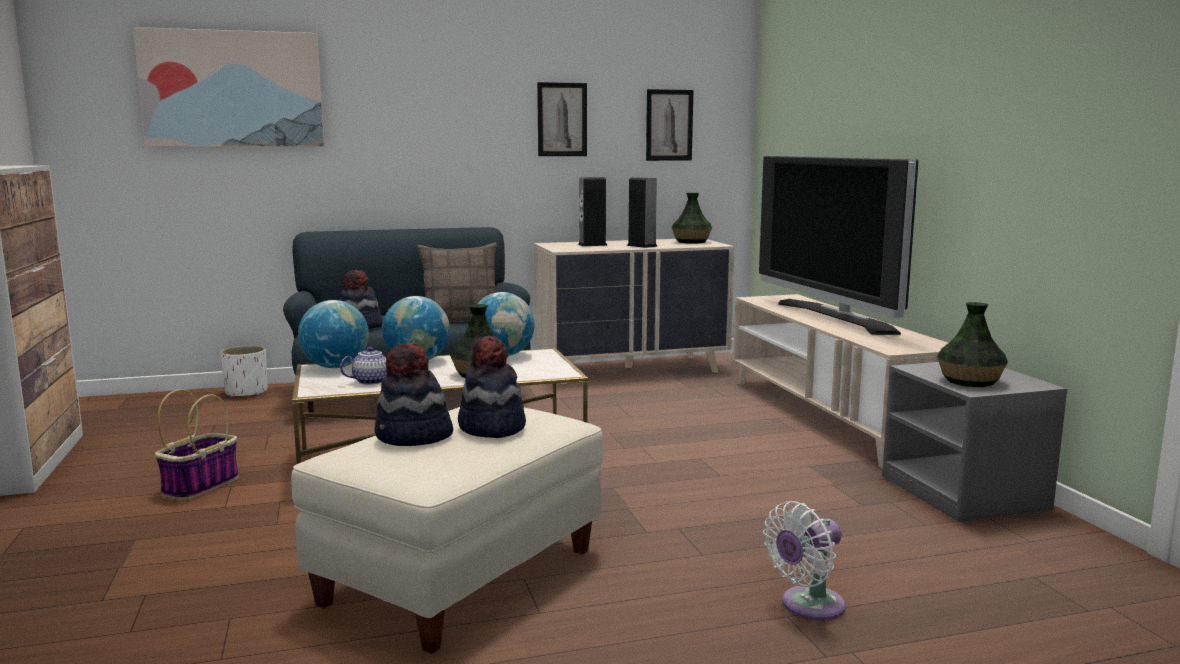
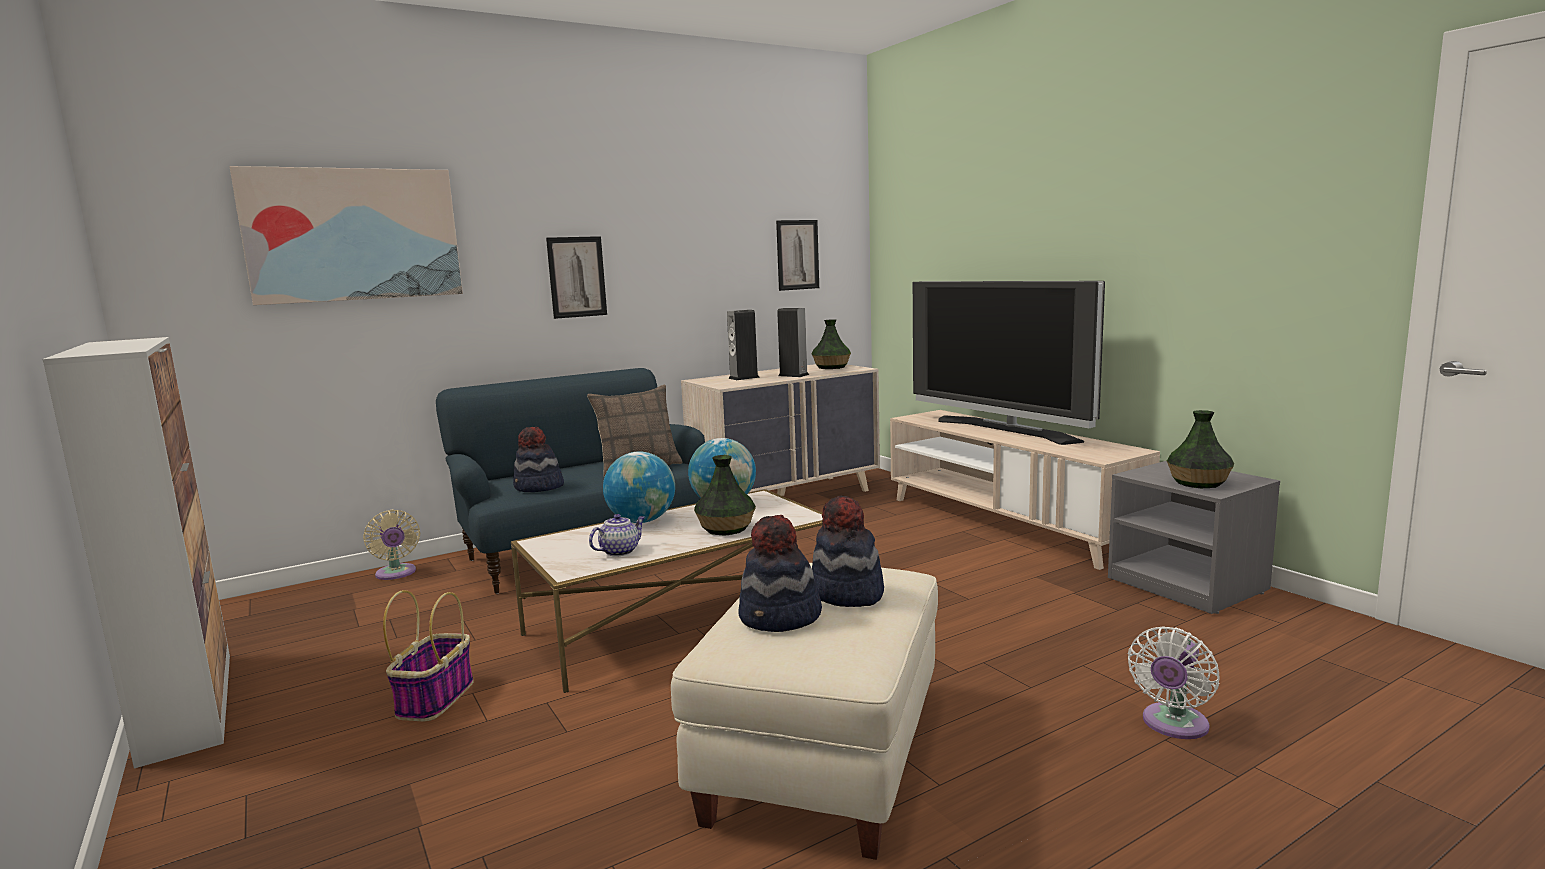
camera: 15 degrees left, 0 degrees up
white planter [220,345,267,398] -> beige fan [363,509,420,580]
globe [298,300,369,368] -> none
picture [537,82,587,156] -> picture moved to [546,236,607,319]

